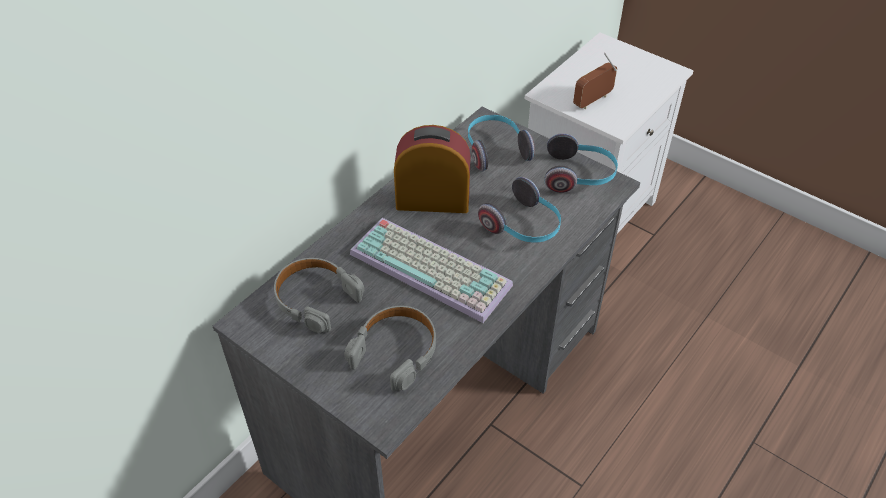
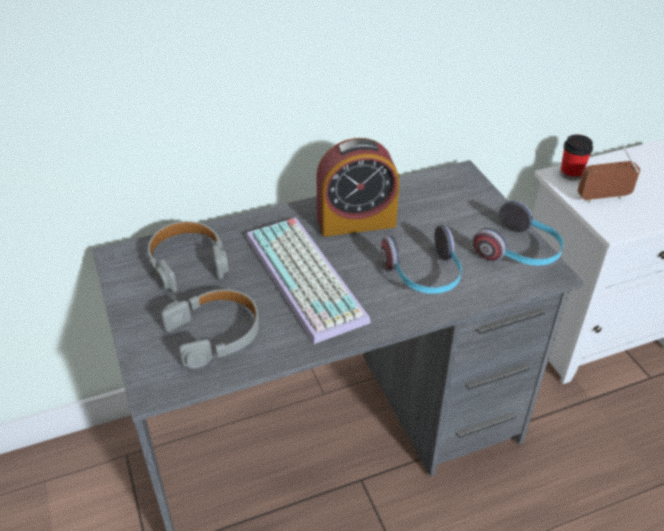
camera: 30 degrees right, 5 degrees down
alarm clock [394,125,471,213] -> alarm clock turned 135 degrees clockwise [316,138,399,237]
headphones [468,115,535,171] -> none
none -> cup [560,135,593,180]

